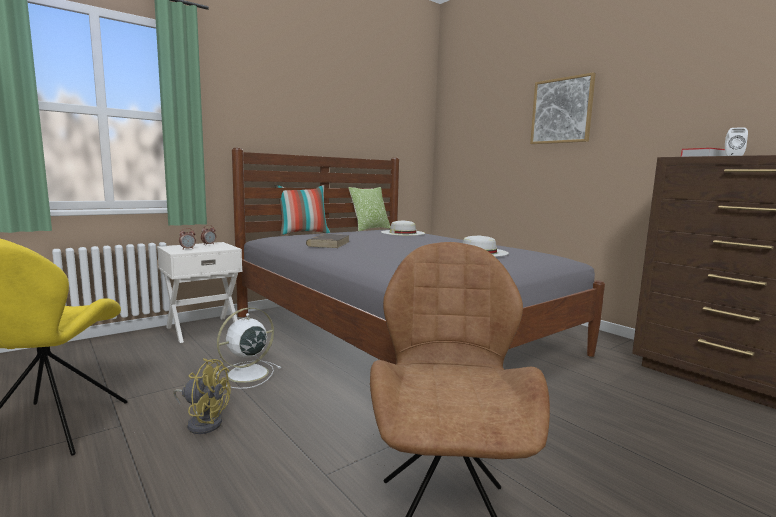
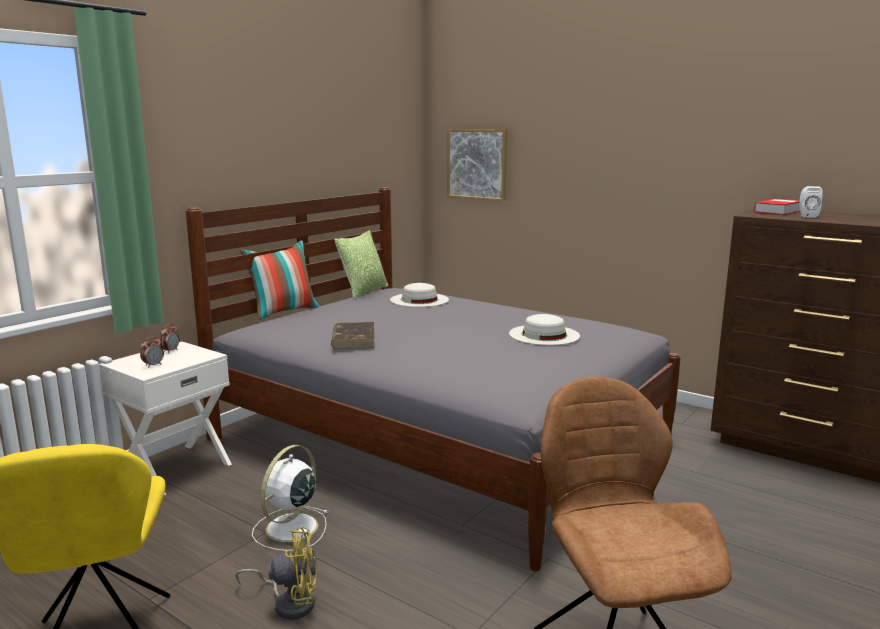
camera: 15 degrees left, 5 degrees up
picture [530,72,596,144] -> picture moved to [447,129,508,201]

